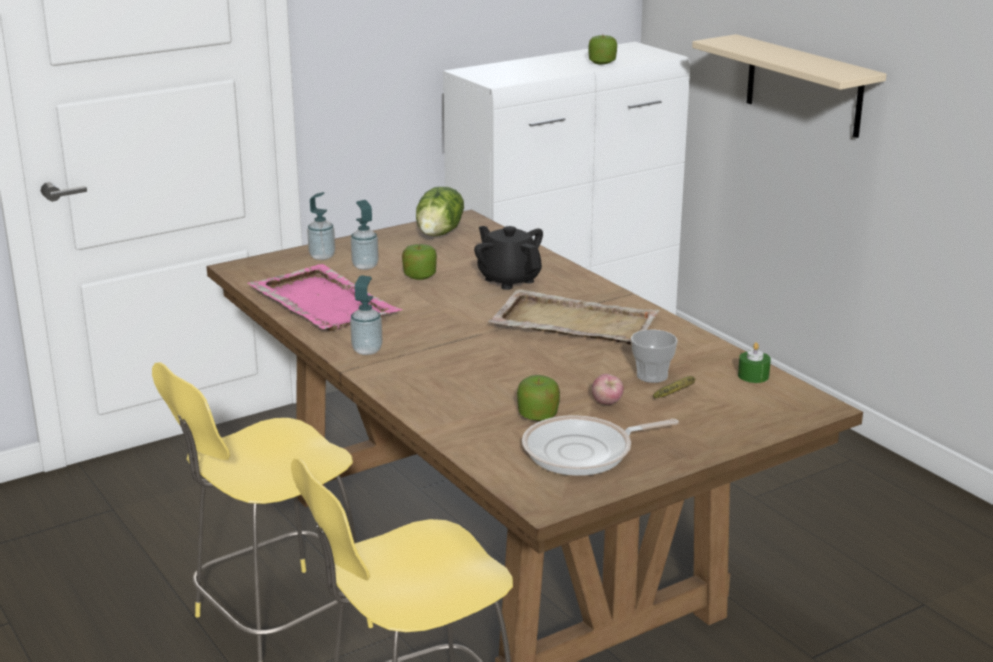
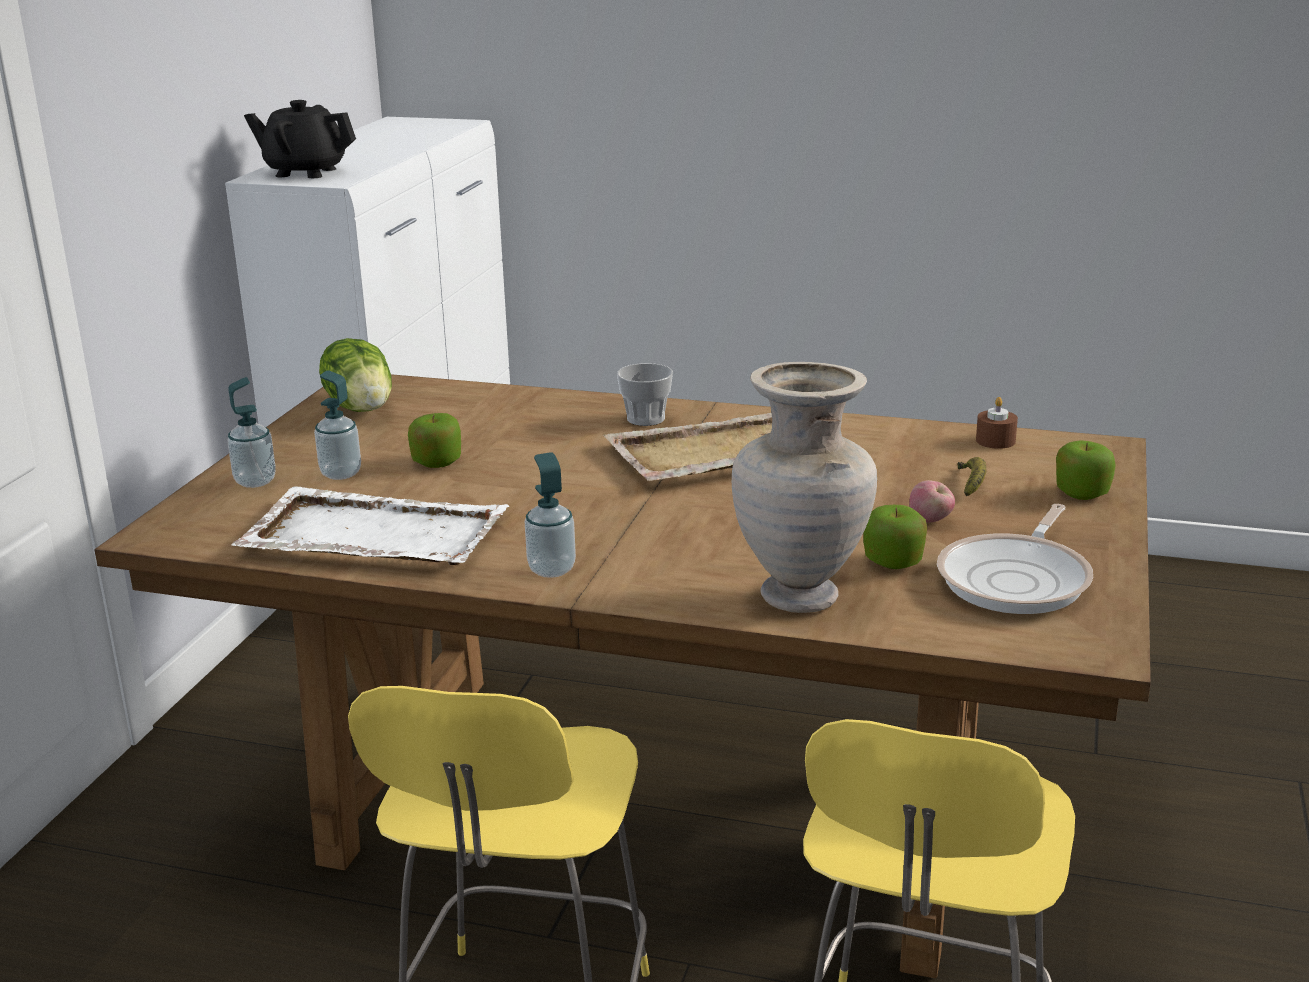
camera: 40 degrees left, 0 degrees up
pink tray [248,264,402,331] -> white tray [231,486,509,565]
black teapot [474,226,543,290] -> black teapot moved to [244,100,356,178]
apple [588,34,617,64] -> apple moved to [1056,440,1116,500]
cup [631,330,678,383] -> cup moved to [617,363,673,426]
beige shelf [692,34,887,138] -> none
green candle [738,342,771,383] -> brown candle [976,397,1018,449]
none -> beige vase [732,362,877,613]

